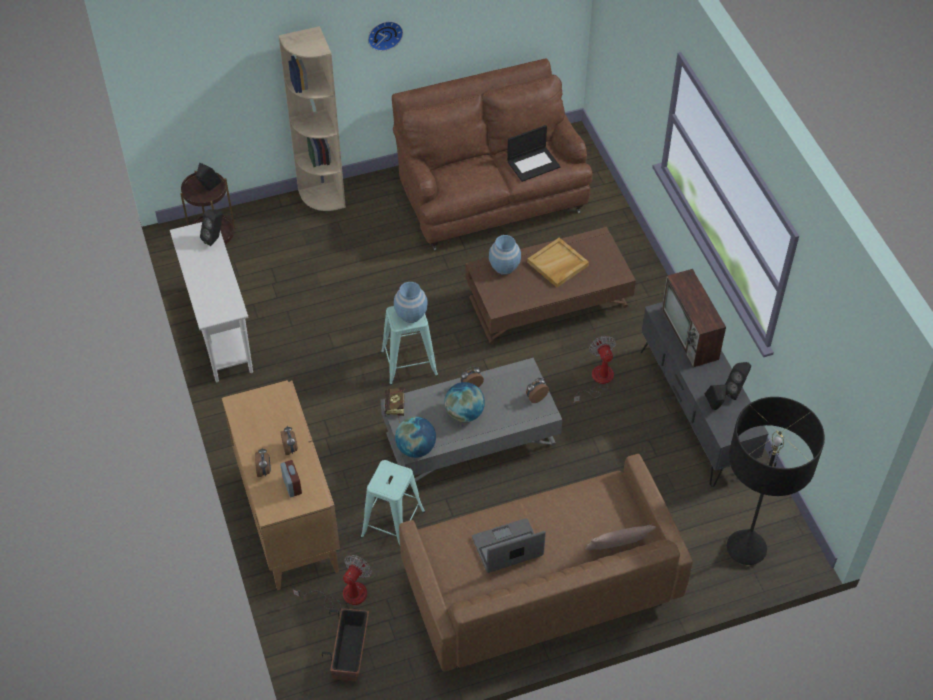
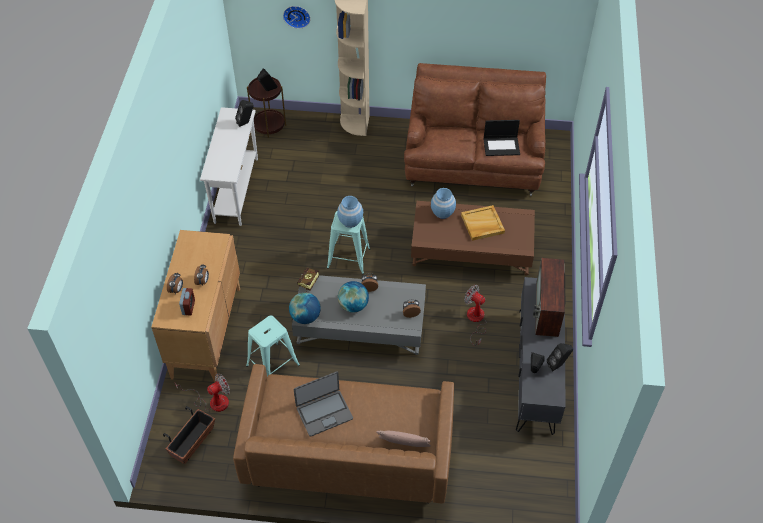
camera: 25 degrees right, 0 degrees up
wall clock [368,21,403,51] -> wall clock moved to [283,6,310,29]
laptop [472,518,546,573] -> laptop turned 150 degrees clockwise [294,372,353,437]
fan [574,336,616,404] -> fan turned 60 degrees counterclockwise [464,285,486,346]
black floor lamp [727,397,825,565] -> none

